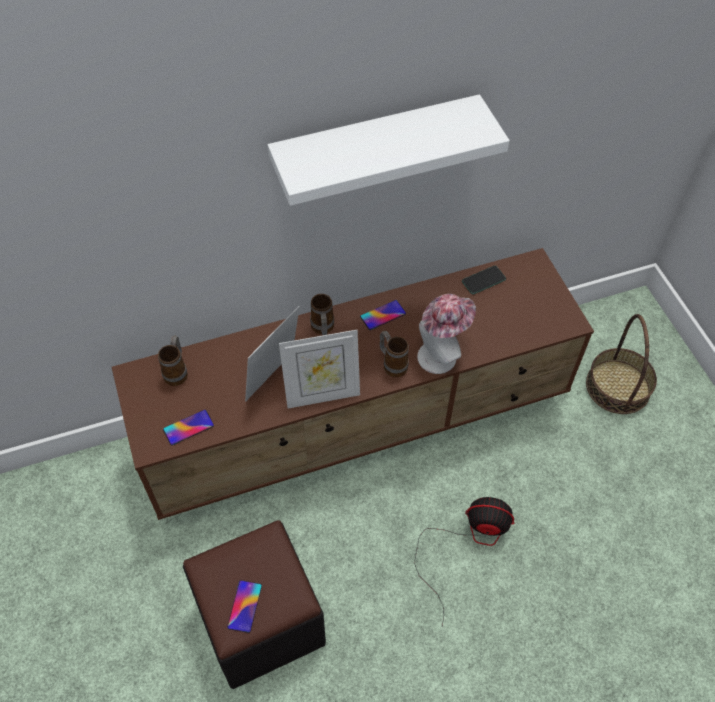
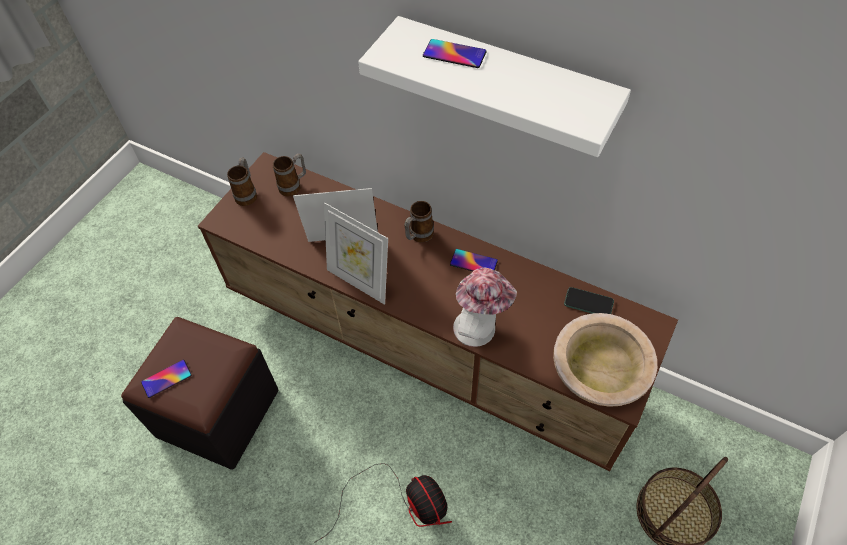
camera: 50 degrees right, 0 degrees up
phone [163,410,214,445] -> phone moved to [423,39,487,68]
mug [380,331,409,377] -> mug moved to [227,157,257,206]
none -> beige bowl [553,313,657,407]

